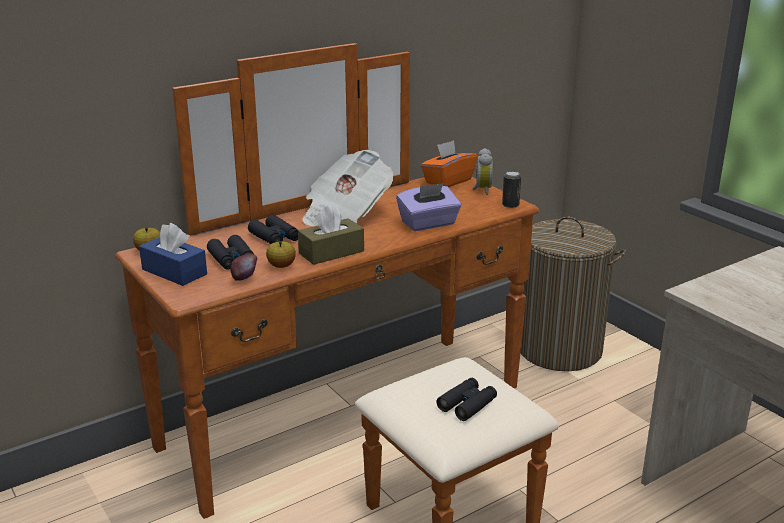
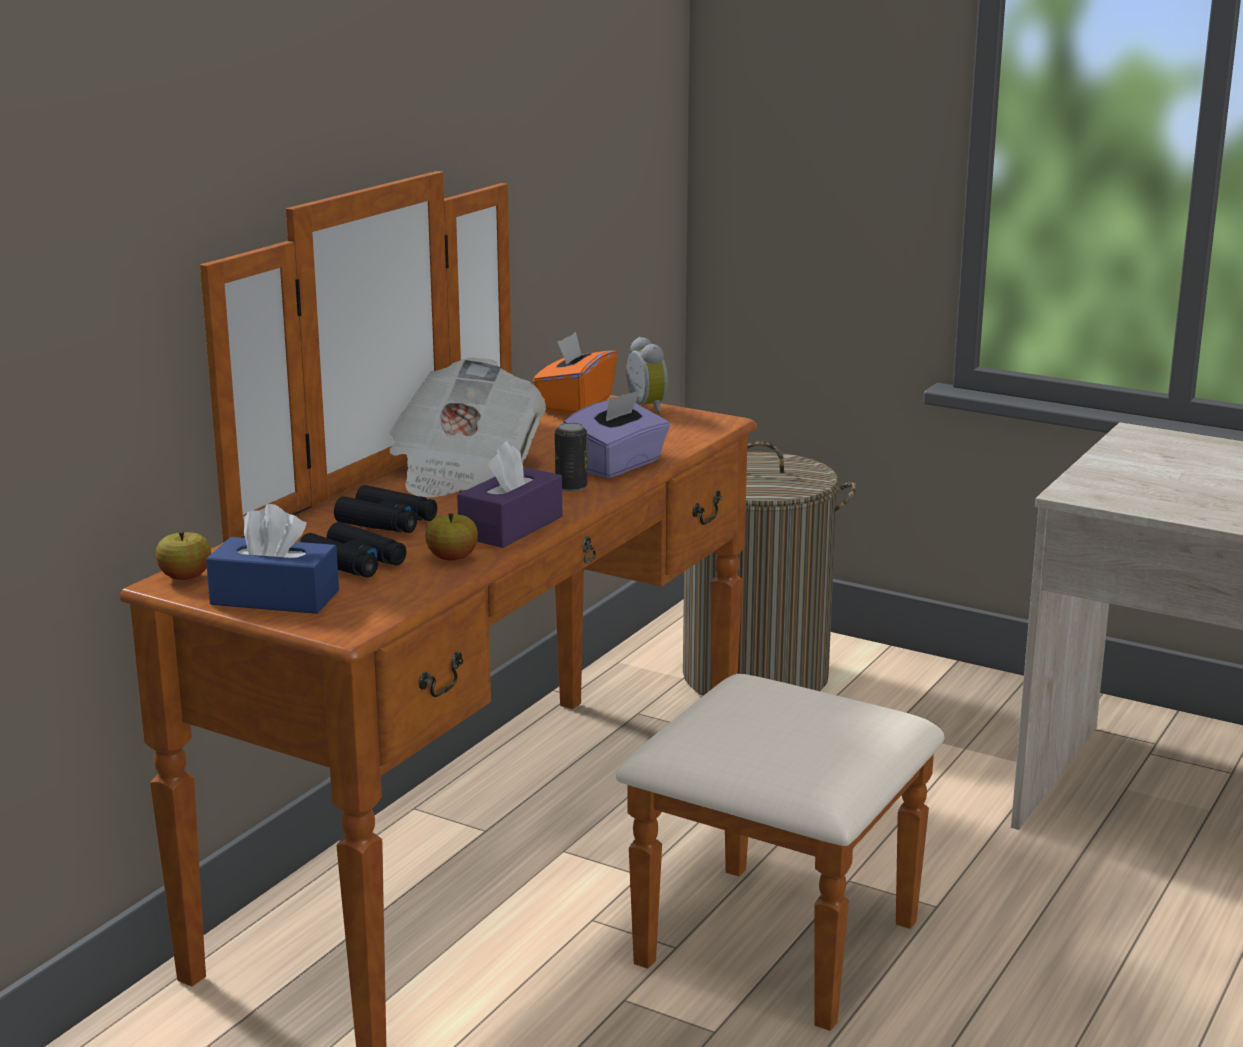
camera: 25 degrees left, 5 degrees down
apple [230,254,257,281] -> none
brown tissue box [298,205,364,265] -> purple tissue box [457,441,562,548]
black binoculars [436,378,497,421] -> none
can [502,171,521,208] -> can moved to [555,423,587,491]

